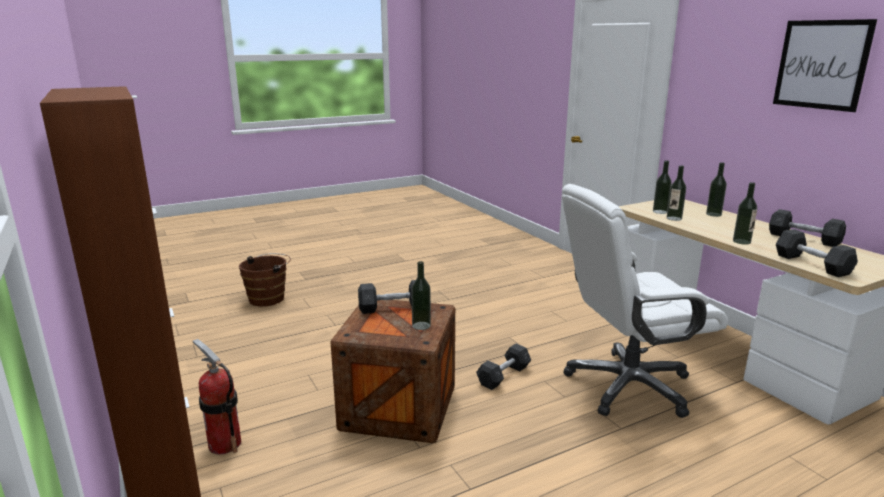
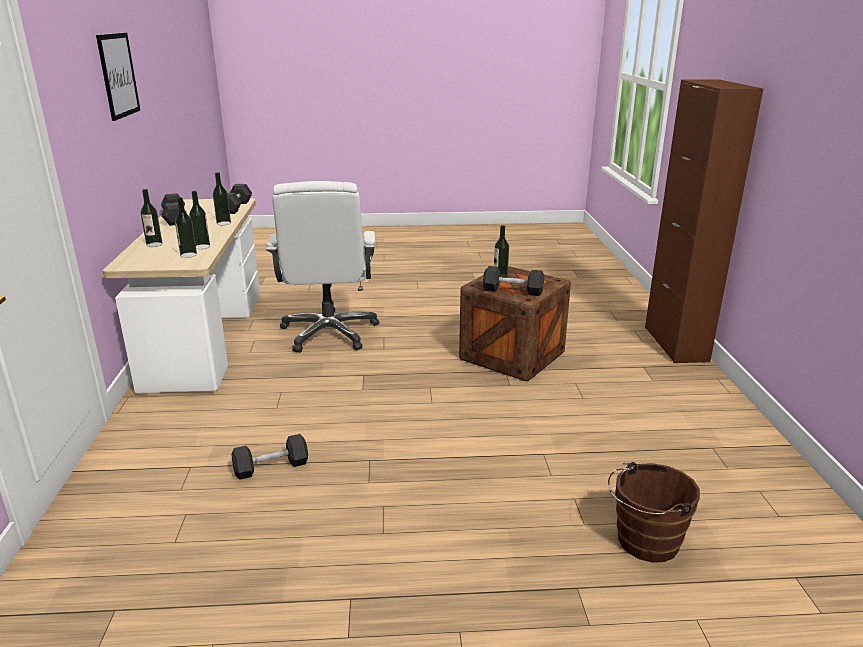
camera: 155 degrees left, 5 degrees up
fire extinguisher [193,339,241,455] -> none
grey dumbbell [476,344,531,390] -> grey dumbbell moved to [231,434,308,480]
white office chair [562,184,728,418] -> white office chair turned 75 degrees clockwise [266,181,379,353]

